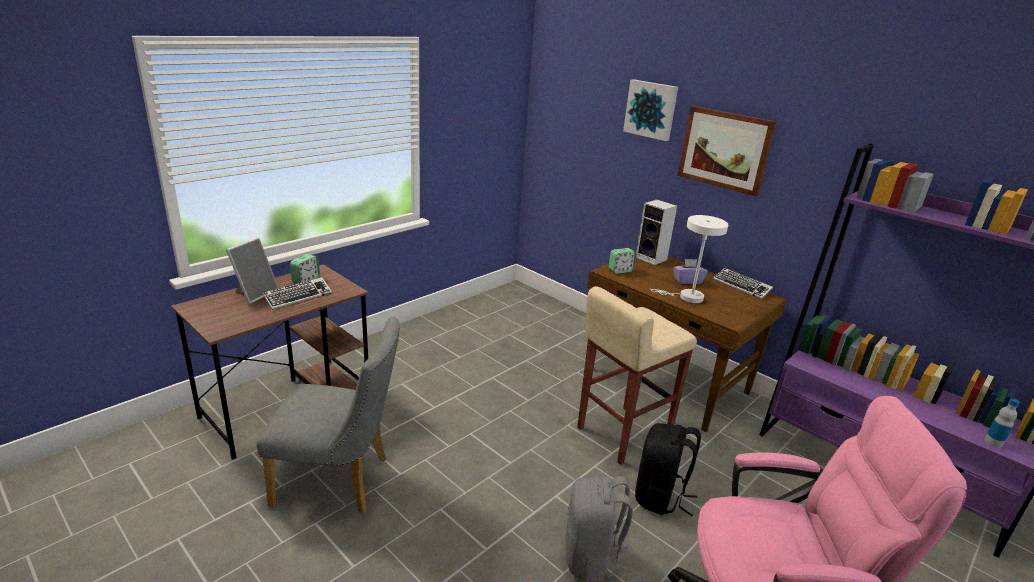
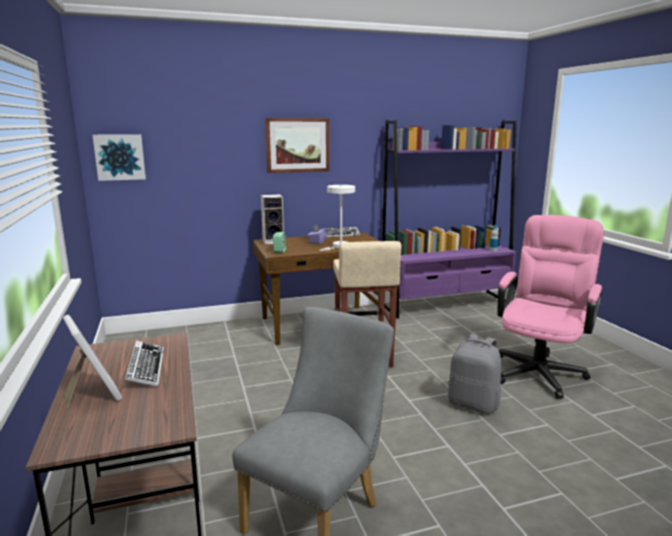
camera: 60 degrees left, 10 degrees down
alarm clock [290,254,320,284] -> none
picture [623,79,678,141] -> picture moved to [92,134,146,181]
black backpack [635,423,701,516] -> none

